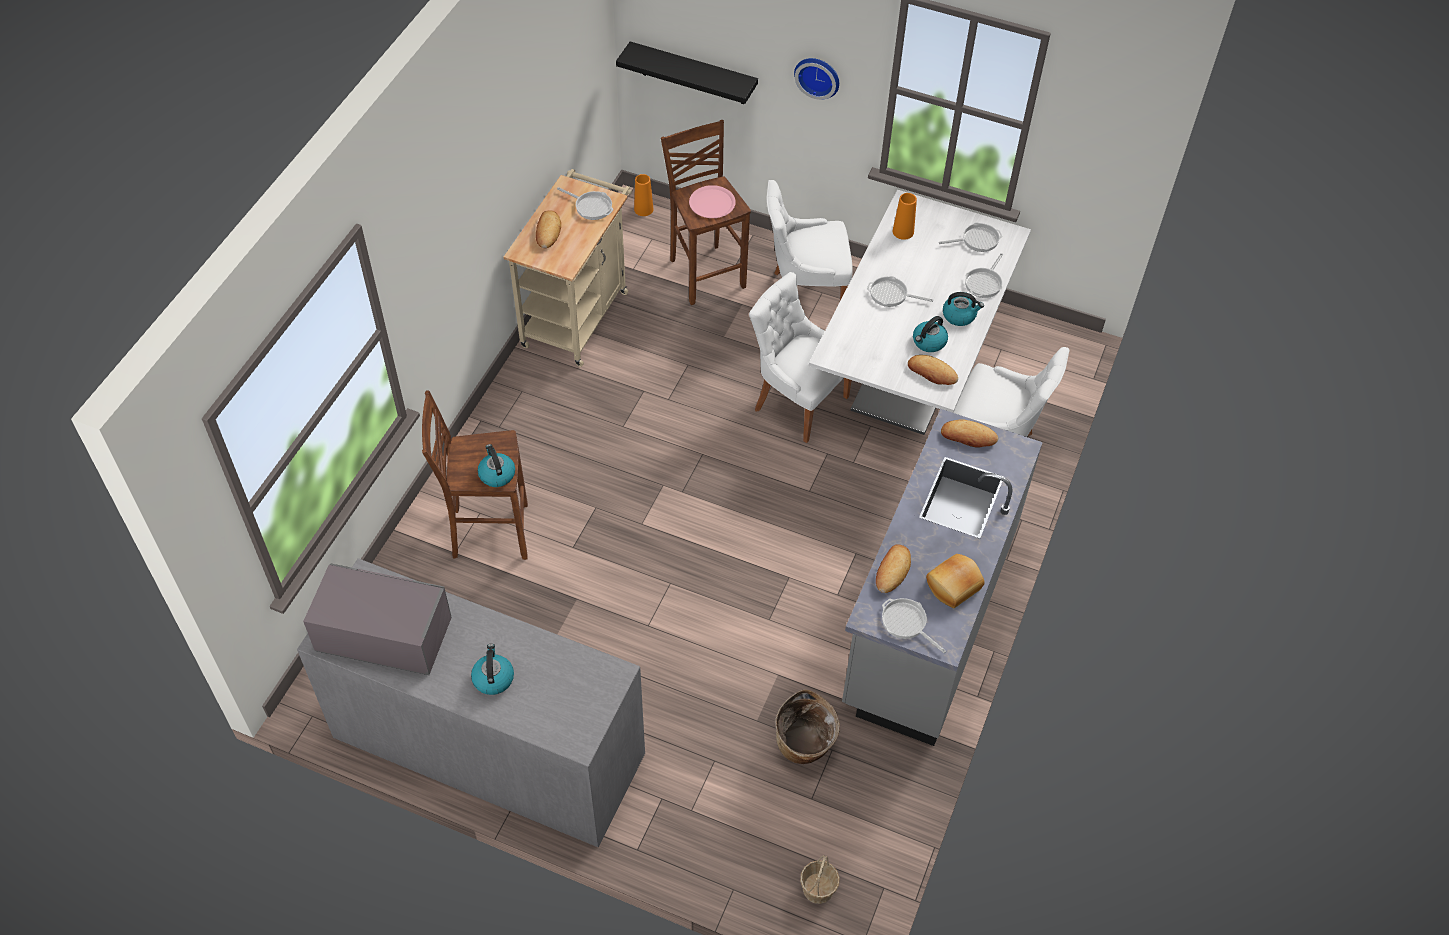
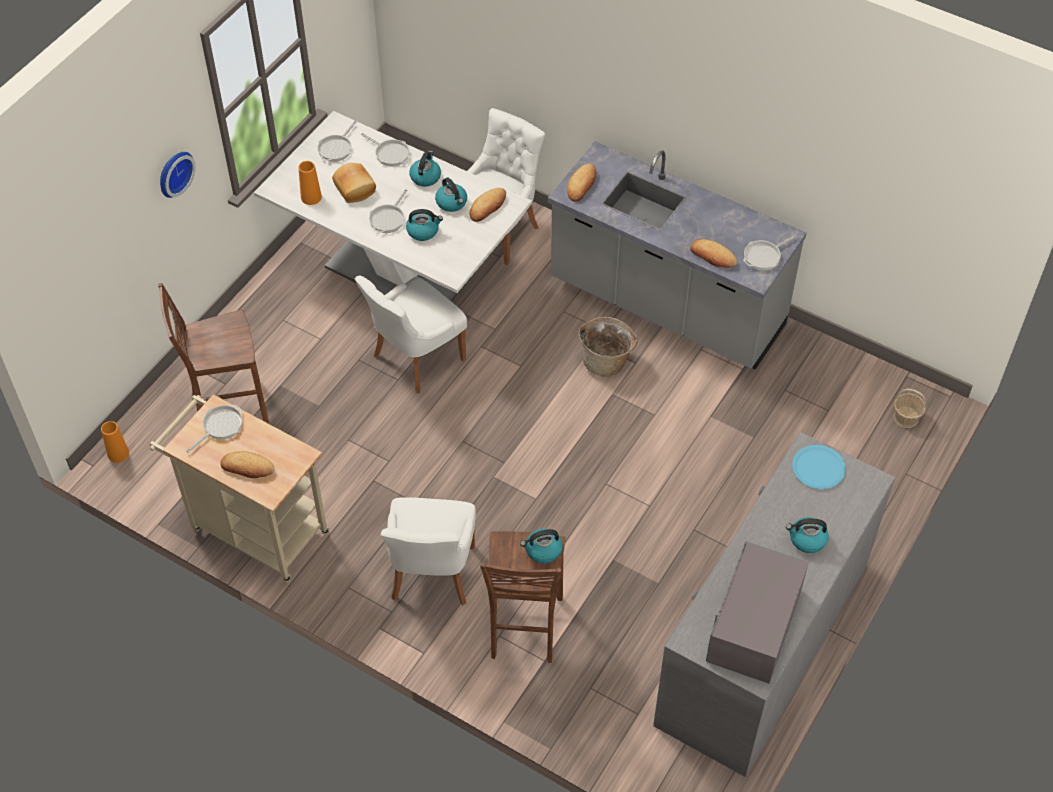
camera: 80 degrees left, 0 degrees up
black shelf [616,42,758,104] -> none
pink plate [689,185,736,218] -> none
white chair [766,180,853,301] -> white chair moved to [381,497,476,605]
basket [775,689,840,764] -> basket moved to [578,317,637,377]
bread [926,554,985,608] -> bread moved to [332,163,376,203]
frying pan [939,222,1002,252] -> frying pan turned 150 degrees counterclockwise [318,121,356,162]
none -> kettle [406,209,443,241]
none -> blue plate [792,445,846,489]

